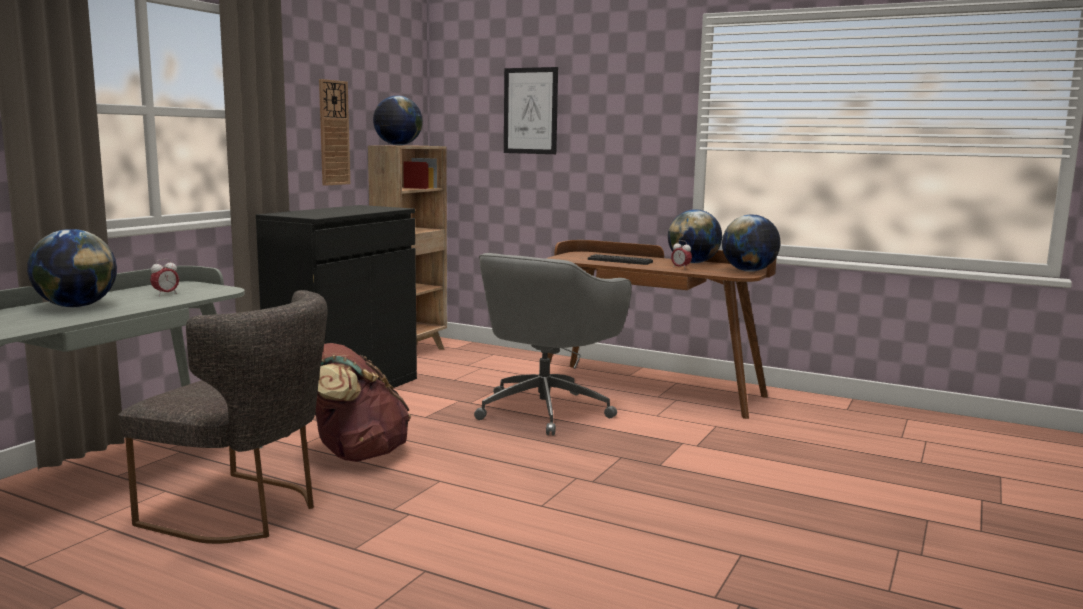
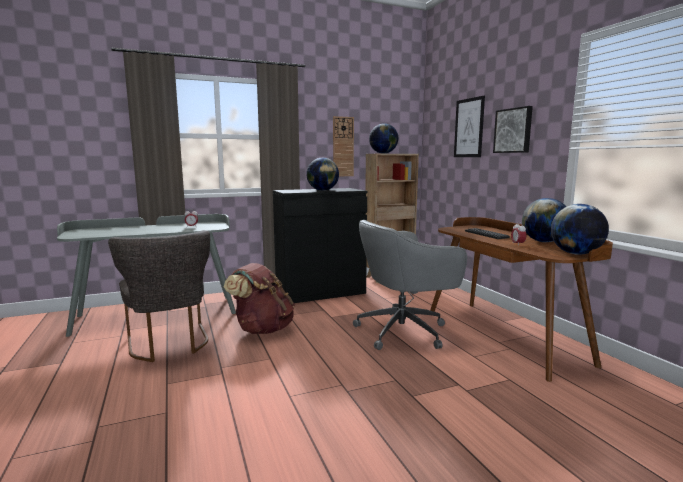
camera: 40 degrees right, 0 degrees up
globe [27,229,117,308] -> globe moved to [306,158,339,191]
none -> picture [493,106,533,153]

